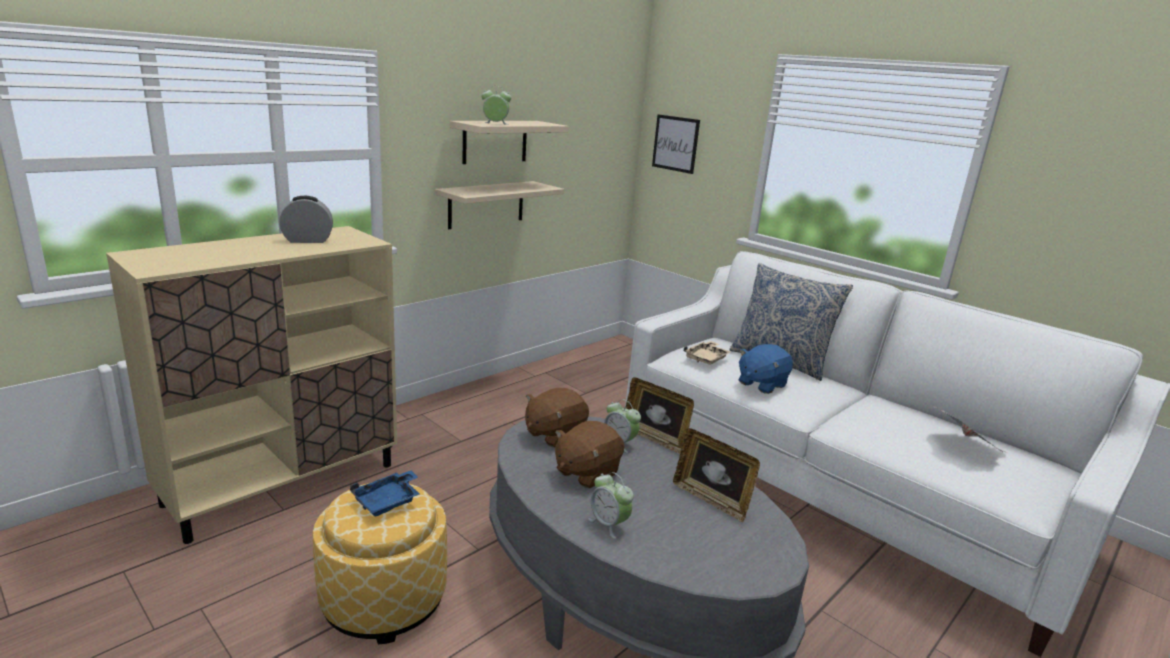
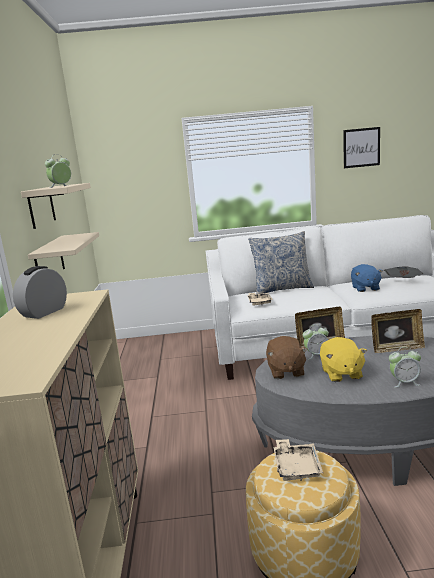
camera: 45 degrees left, 5 degrees down
blue tray [350,471,420,516] -> beige tray [273,439,323,481]
brown plush toy [555,421,624,488] -> yellow plush toy [320,337,367,382]
picture [652,114,700,174] -> picture moved to [343,127,380,168]
blue plush toy [738,344,793,394] -> blue plush toy moved to [351,264,383,292]

